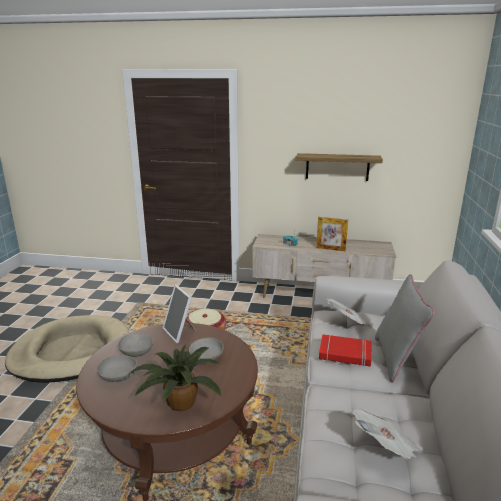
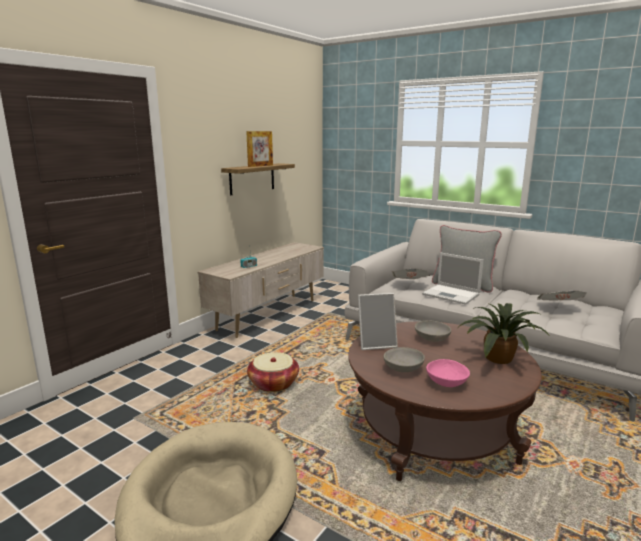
camera: 65 degrees left, 5 degrees down
grey bowl [97,355,137,382] -> pink bowl [426,359,470,387]
picture frame [316,217,348,251] -> picture frame moved to [246,131,273,167]
red book [319,334,372,366] -> laptop [422,252,484,305]

